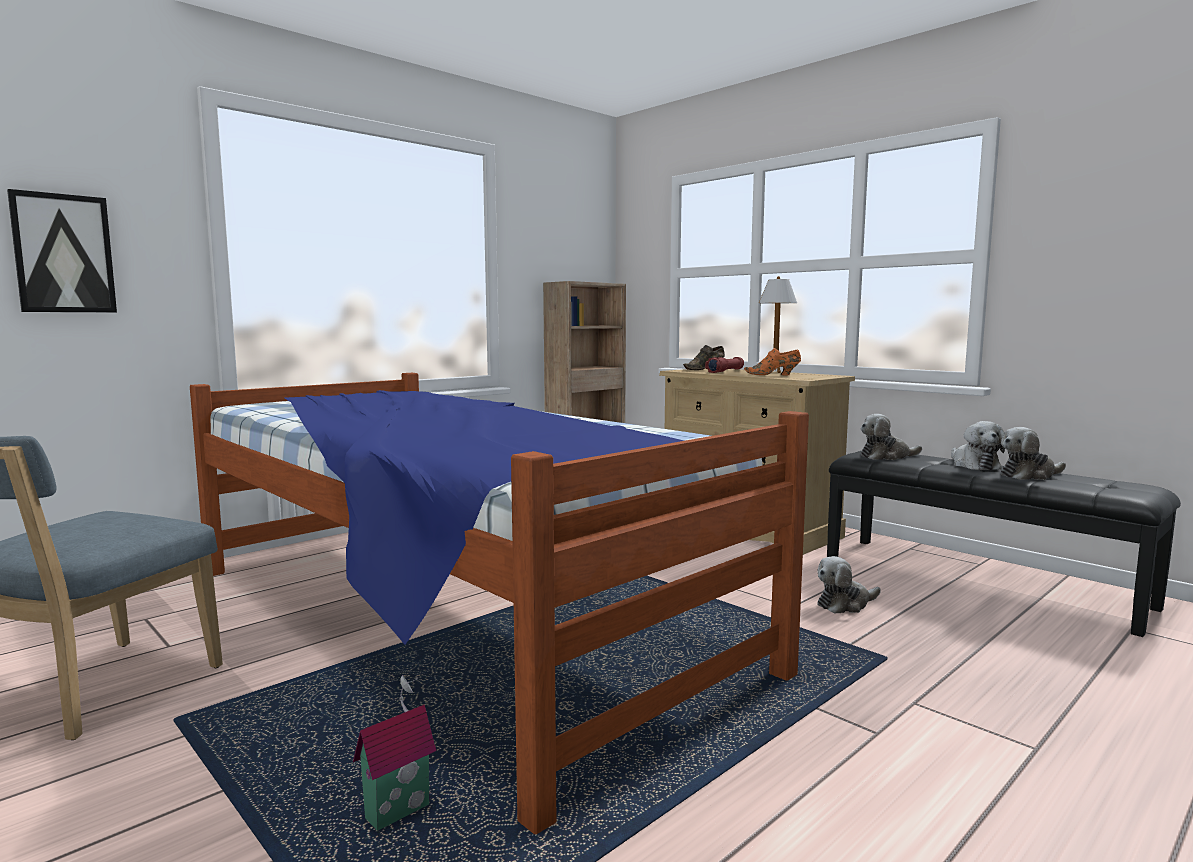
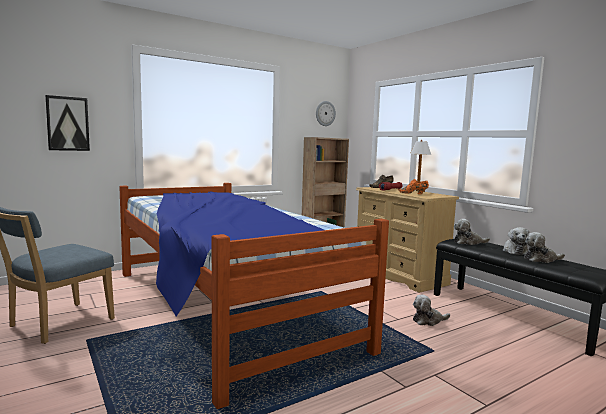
camera: 10 degrees right, 0 degrees up
toy house [353,675,436,831] -> none
none -> wall clock [316,101,336,126]

